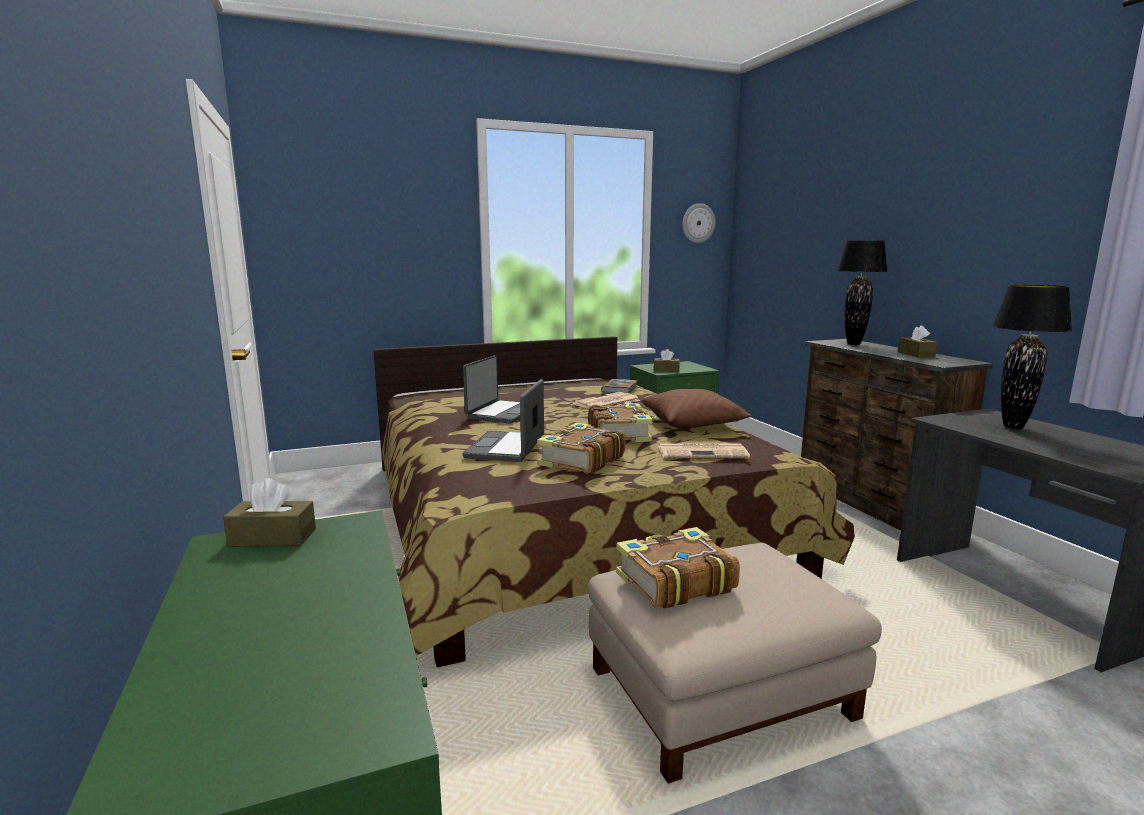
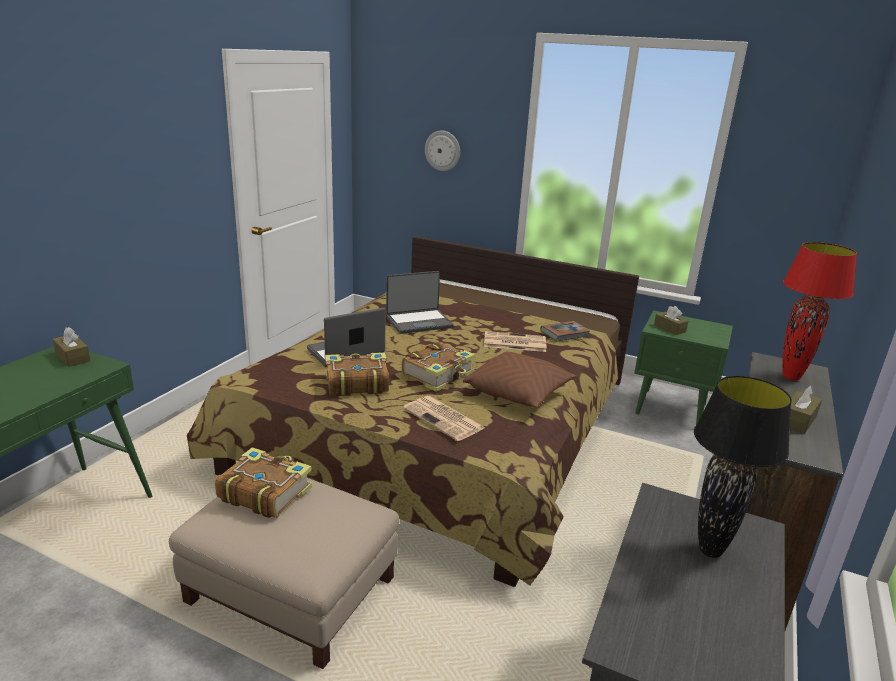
camera: 45 degrees right, 10 degrees up
wall clock [682,203,716,243] -> wall clock moved to [425,130,460,171]
black table lamp [837,240,887,345] -> red table lamp [782,242,857,381]

